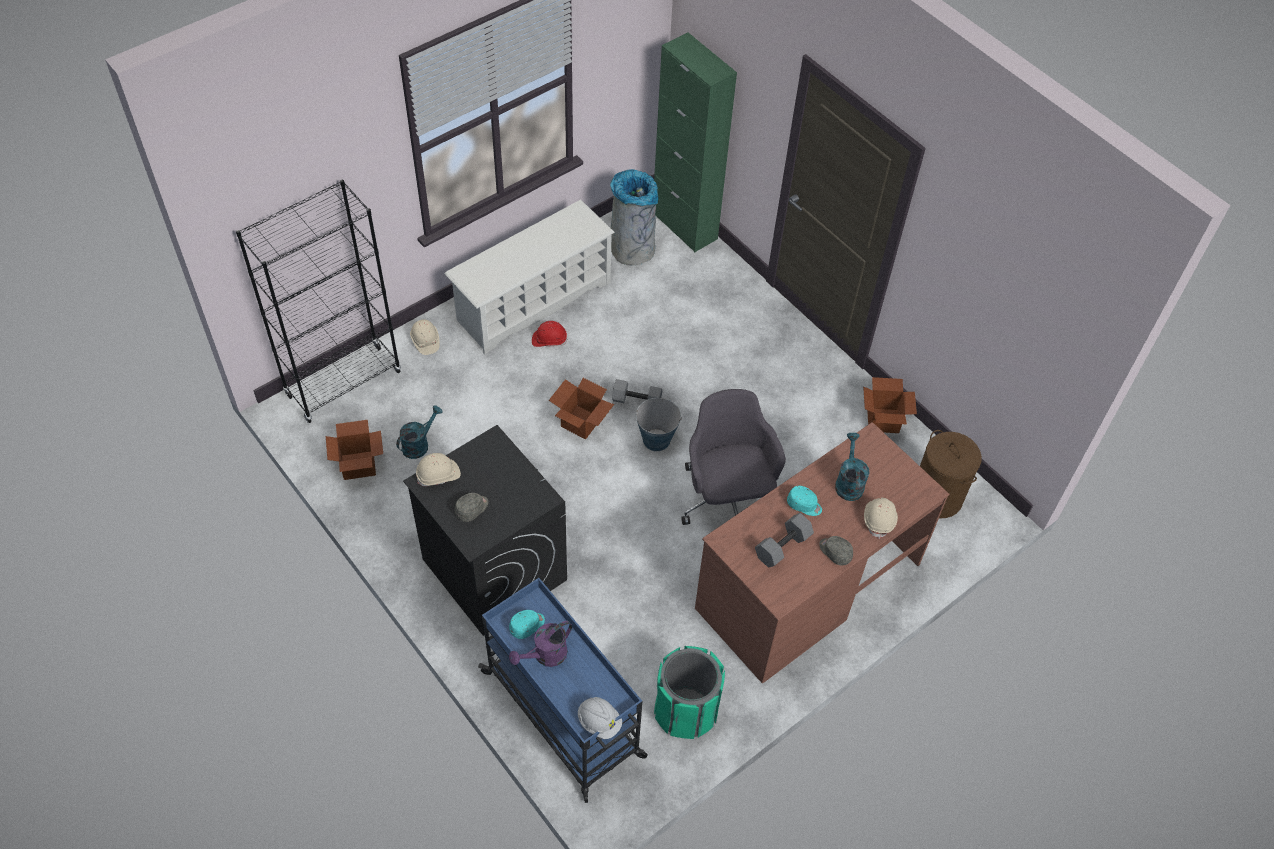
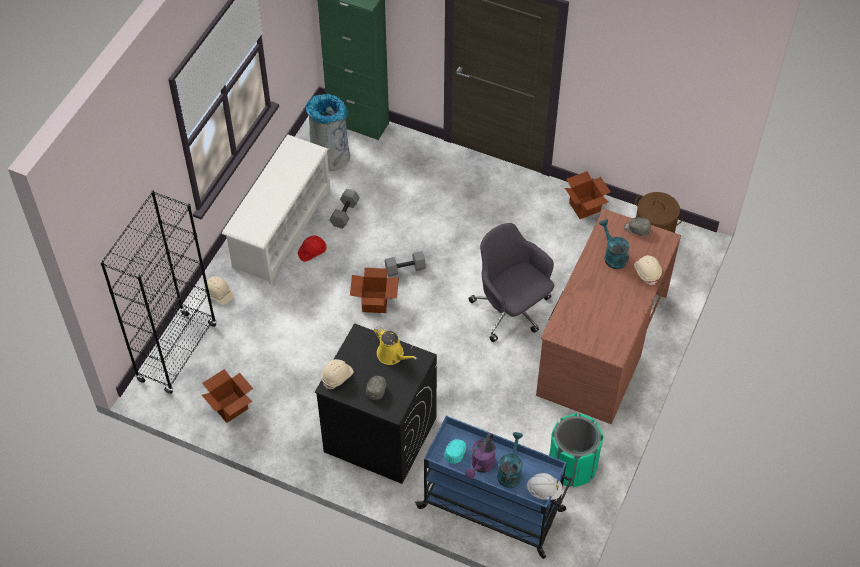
camera: 25 degrees left, 0 degrees up
turquoise watering can [396,405,443,459] -> turquoise watering can moved to [497,432,523,488]
bucket [636,398,682,451] -> none
grey dumbbell [755,513,814,567] -> grey dumbbell moved to [329,189,360,229]
turquoise cap [787,486,822,516] -> none
grey cap [819,536,853,565] -> grey cap moved to [624,217,651,236]
none -> yellow watering can [374,326,417,365]

